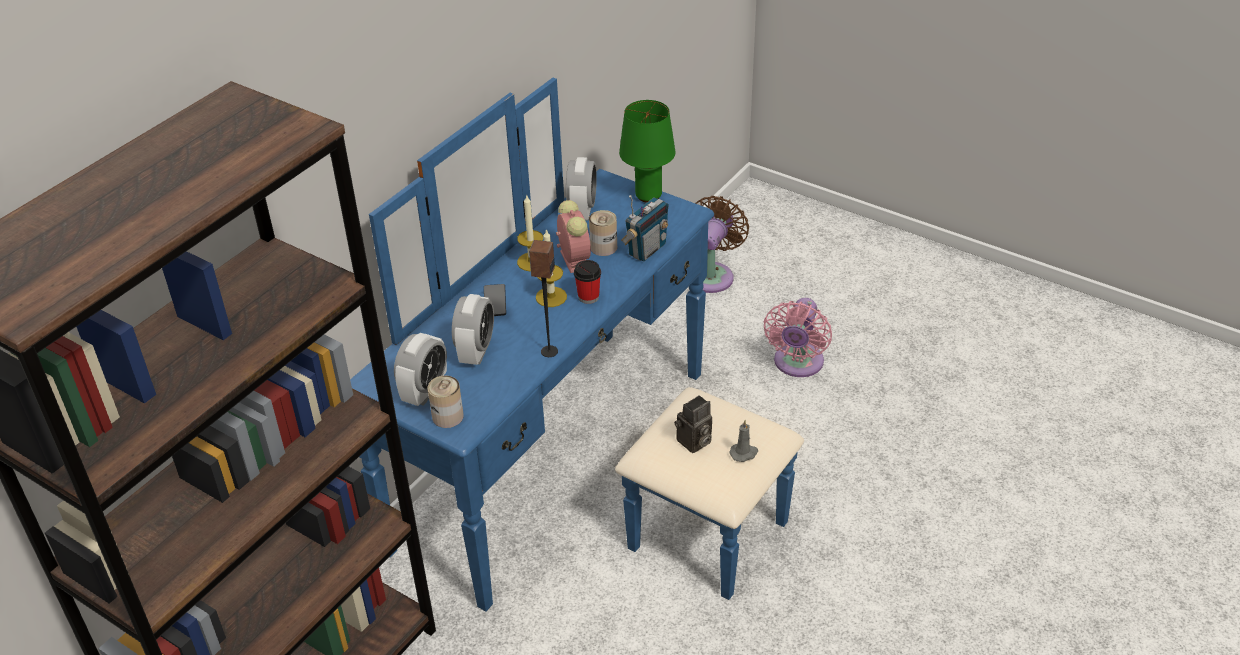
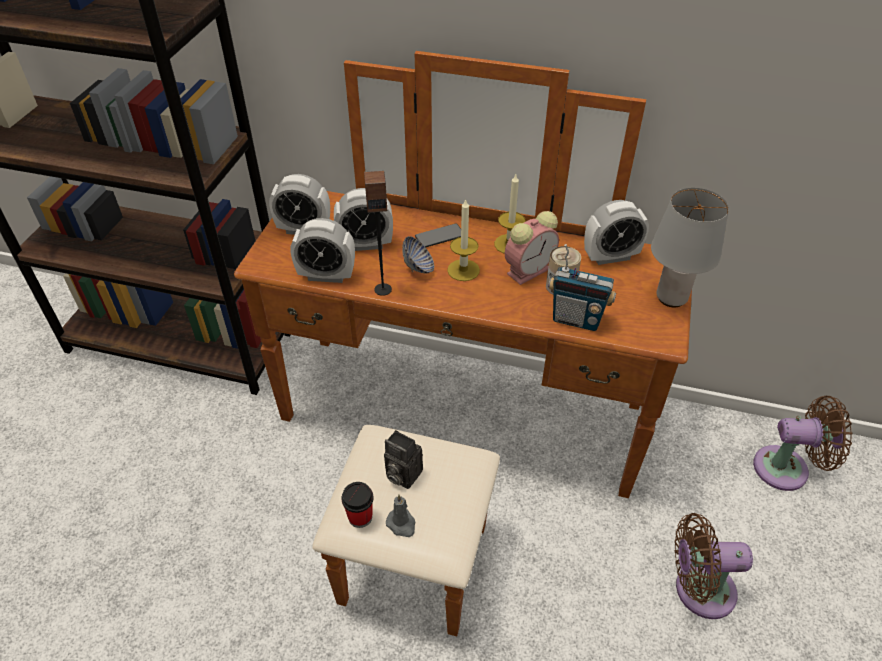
camera: 70 degrees right, 5 degrees up
blue dresser [350,78,804,612] -> brown dresser [234,51,692,636]
can [427,376,464,428] -> none
cup [574,260,601,304] -> cup moved to [342,482,374,528]
green table lamp [619,100,675,203] -> grey table lamp [651,188,729,308]
pink fan [764,298,832,377] -> brown fan [675,513,753,619]
none -> alarm clock [291,218,355,283]
none -> bowl [402,236,434,273]

